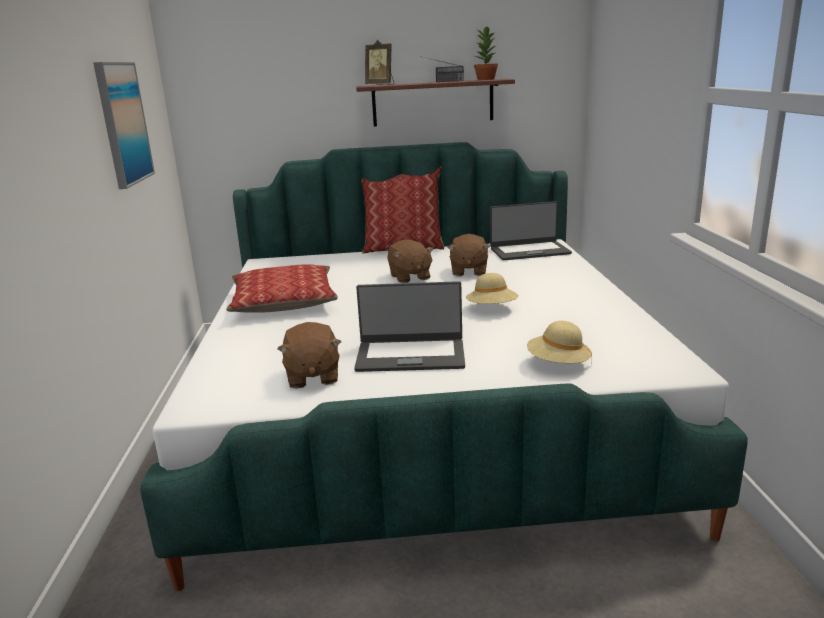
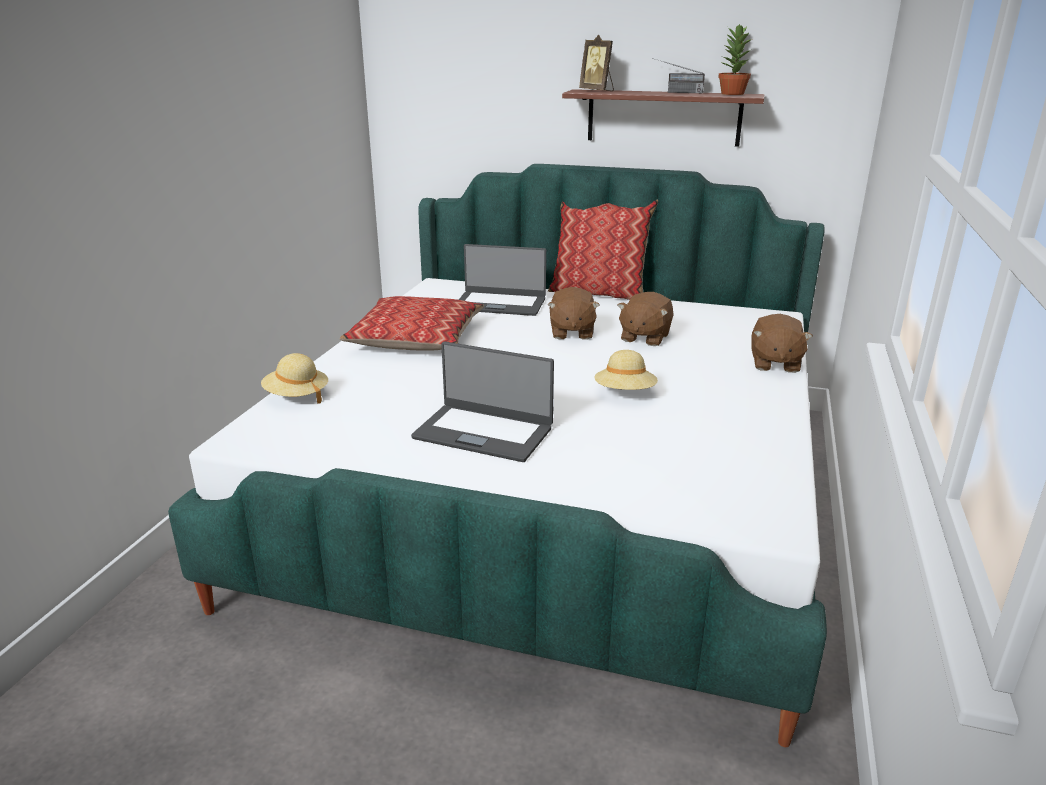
camera: 20 degrees right, 5 degrees up
picture [93,62,155,189] -> none
brown plush toy [277,322,341,388] -> brown plush toy moved to [752,314,813,373]
laptop [490,201,572,260] -> laptop moved to [459,244,546,316]
beige hat [527,321,592,365] -> beige hat moved to [261,353,328,404]

